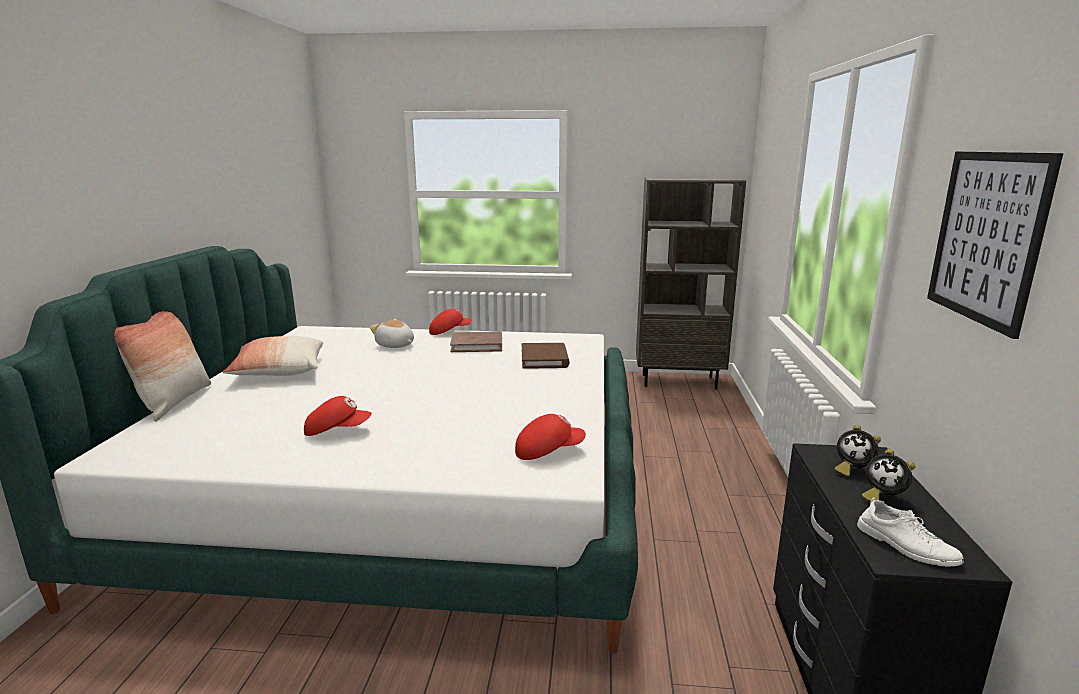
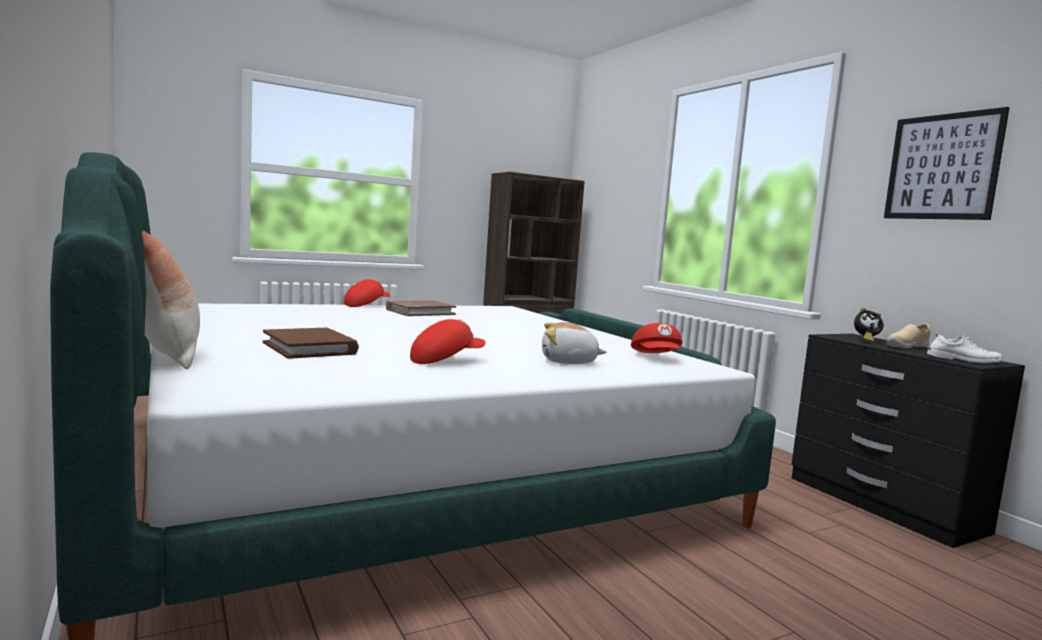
camera: 35 degrees left, 10 degrees down
pillow [223,336,323,376] -> none
plush toy [370,319,414,348] -> plush toy moved to [542,322,607,364]
red cap [515,414,586,460] -> red cap turned 135 degrees clockwise [631,323,682,353]
brown book [522,343,570,369] -> brown book moved to [263,328,359,359]
alarm clock [862,449,916,502] -> beige shoe [887,323,930,348]

